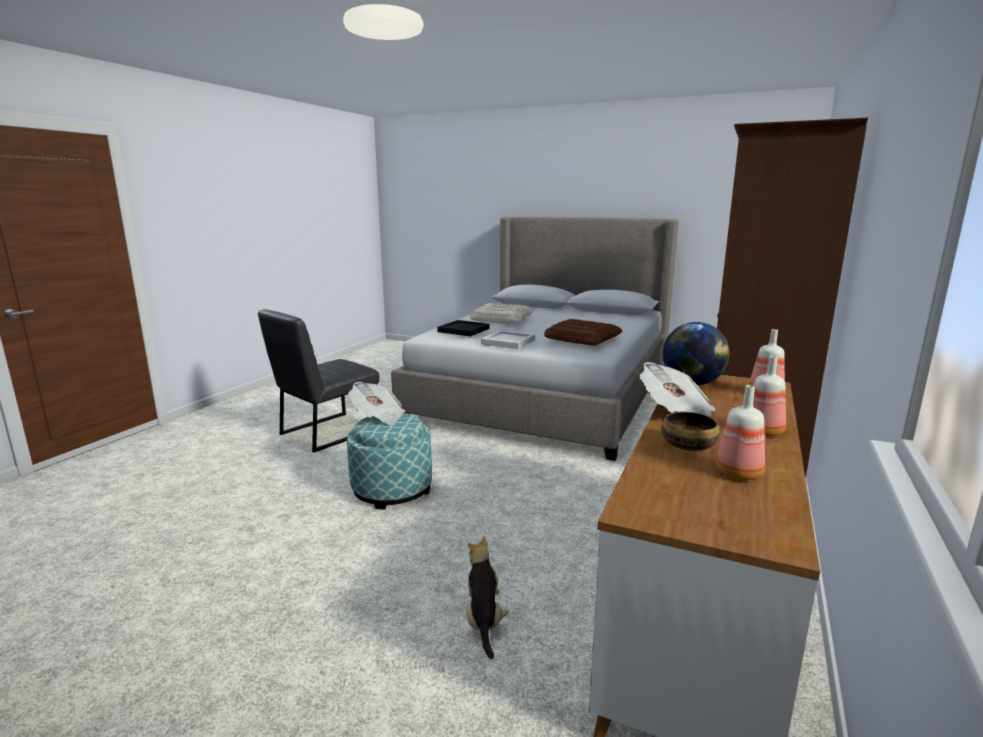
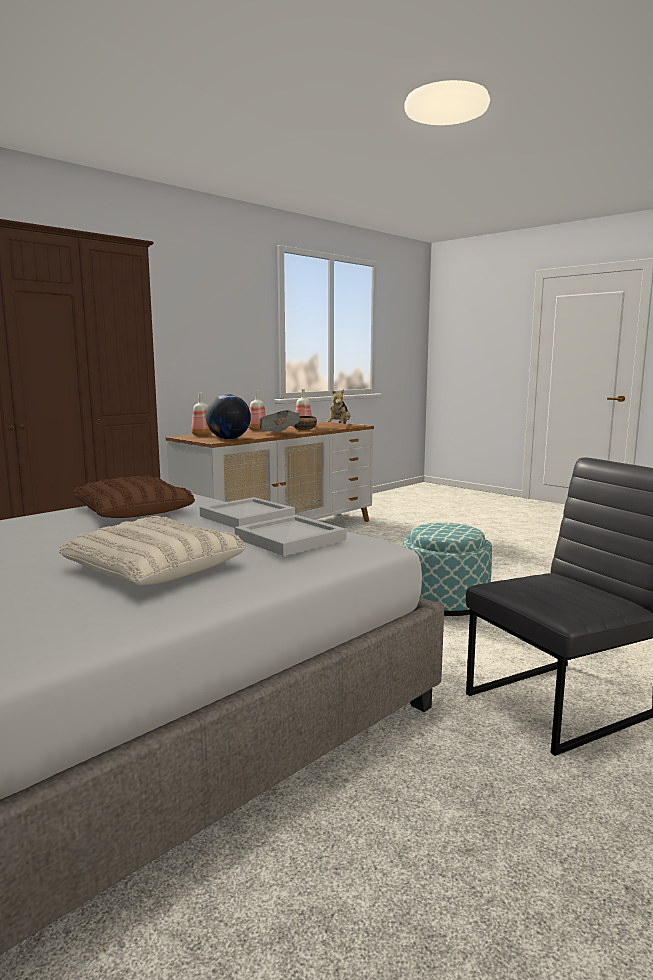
camera: 160 degrees left, 5 degrees down
newspaper [348,382,405,425] -> none
black tray [437,320,490,336] -> white tray [235,515,346,556]
plush toy [466,536,509,659] -> plush toy moved to [327,389,350,424]

